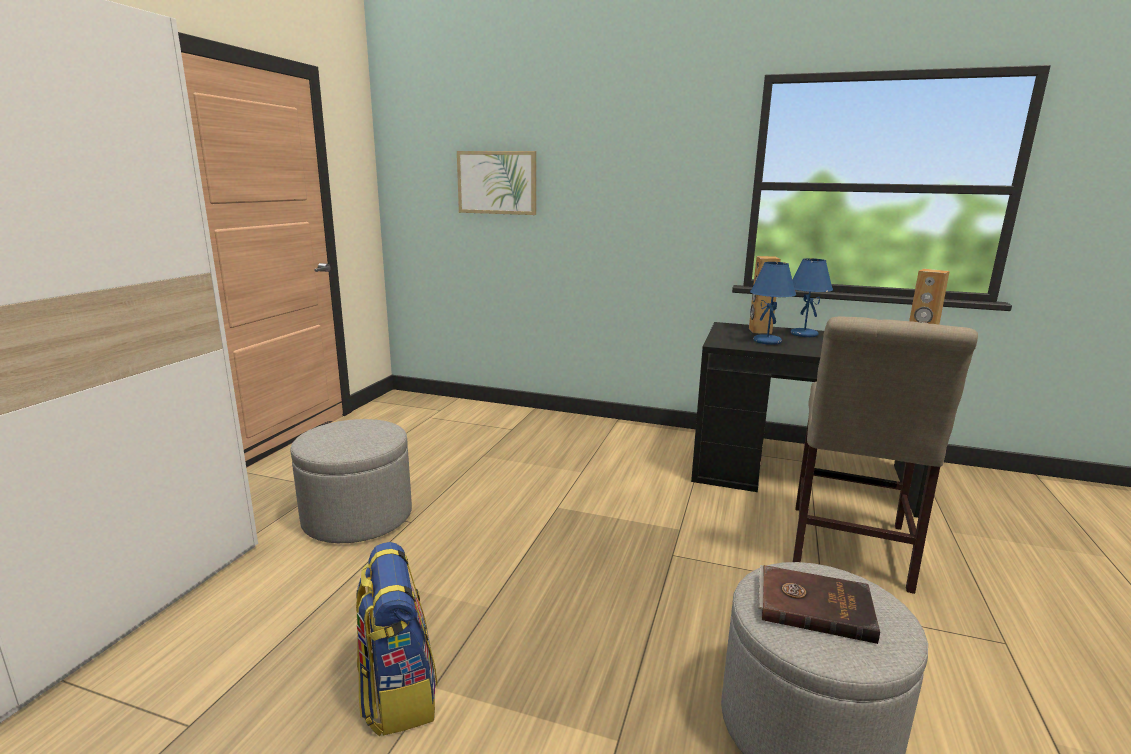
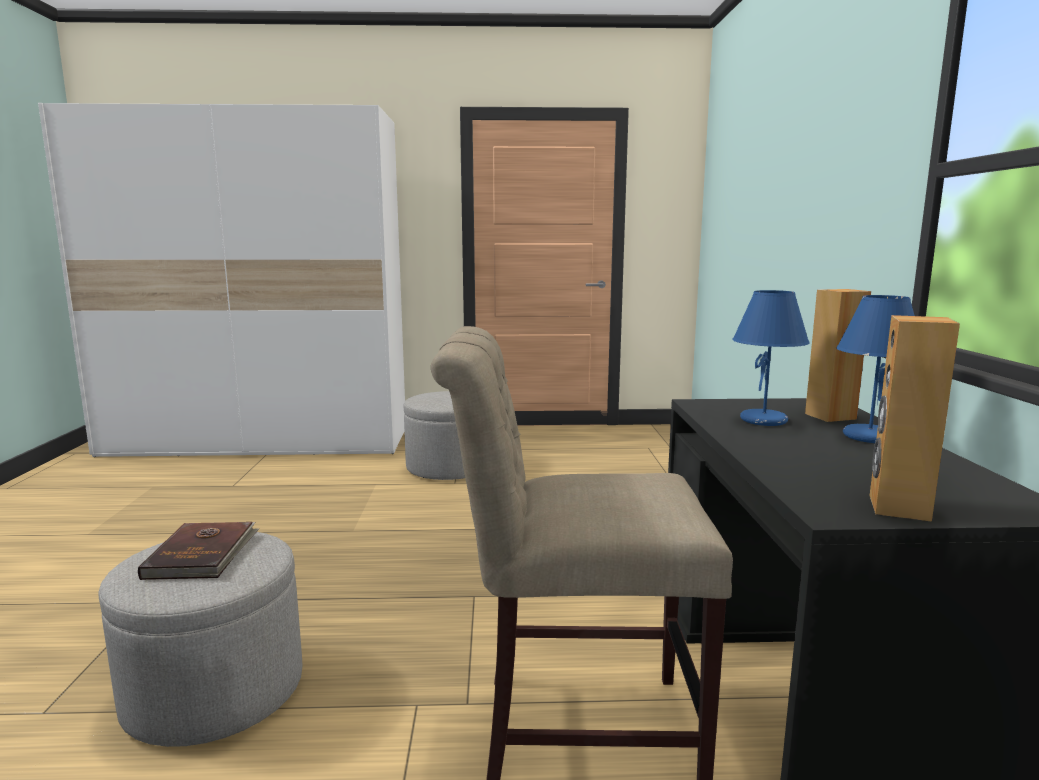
camera: 70 degrees right, 5 degrees down
backpack [356,542,437,737] -> none
picture [457,151,536,215] -> none

